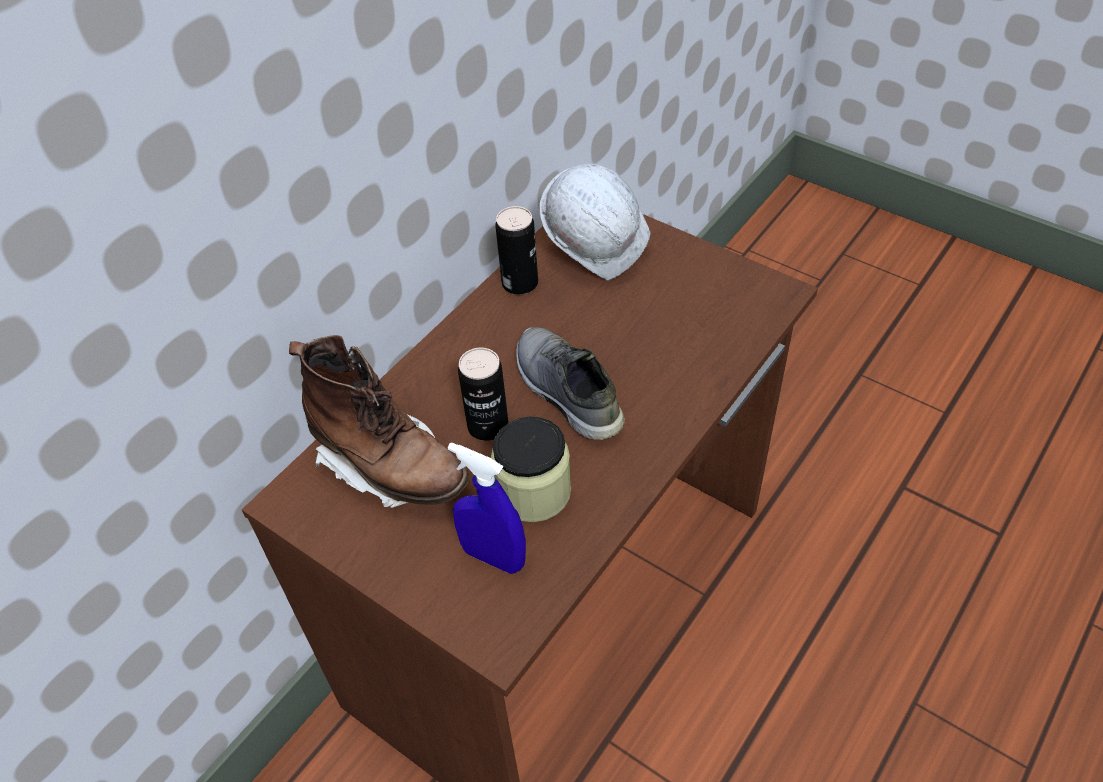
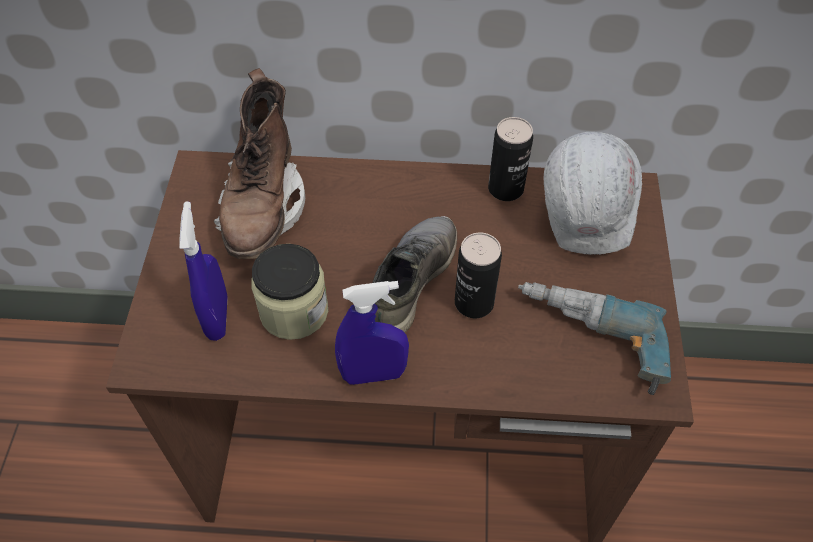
camera: 55 degrees right, 5 degrees up
can [458,348,509,441] -> can moved to [455,233,502,318]
none -> blue spray bottle [335,281,409,385]
none -> power drill [518,282,671,395]

